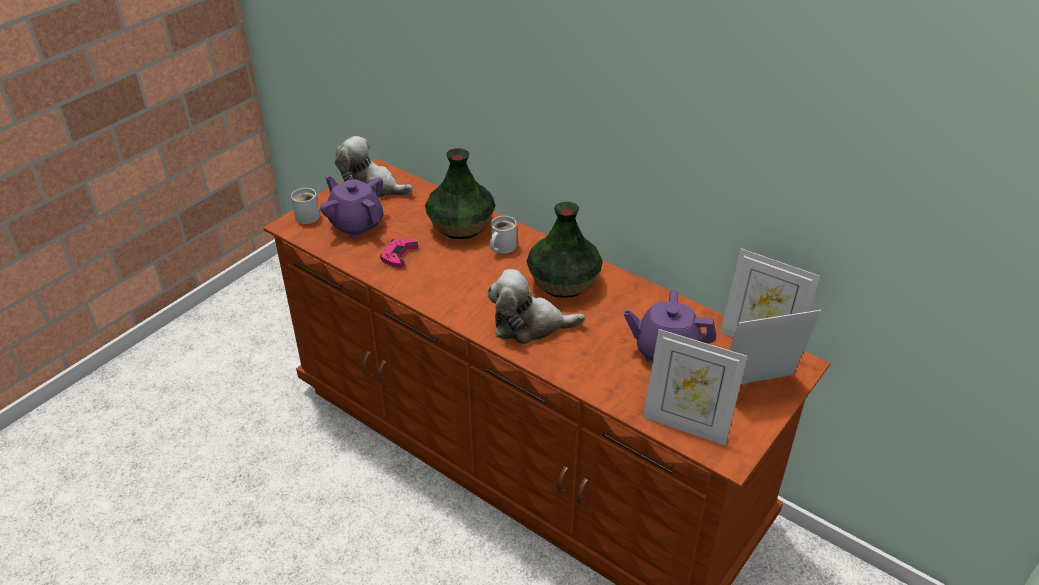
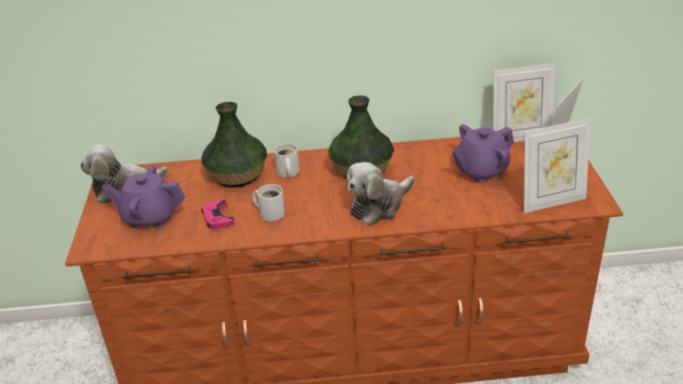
camera: 40 degrees left, 5 degrees down
white mug [291,188,320,224] -> white mug moved to [252,184,285,221]

